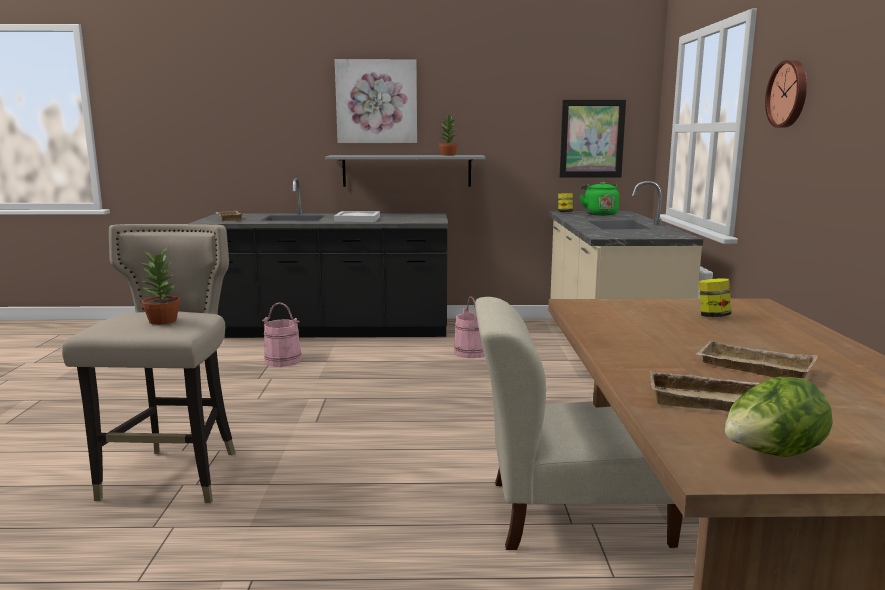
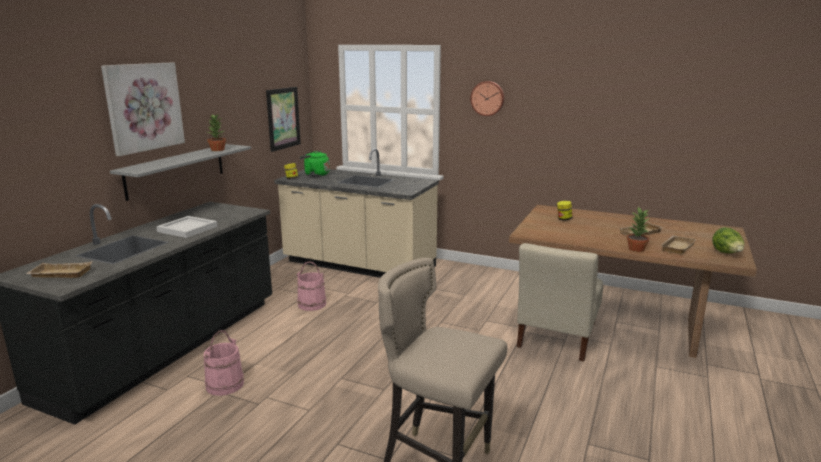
camera: 65 degrees left, 5 degrees up
potted plant [141,247,181,325] -> potted plant moved to [627,207,649,252]

